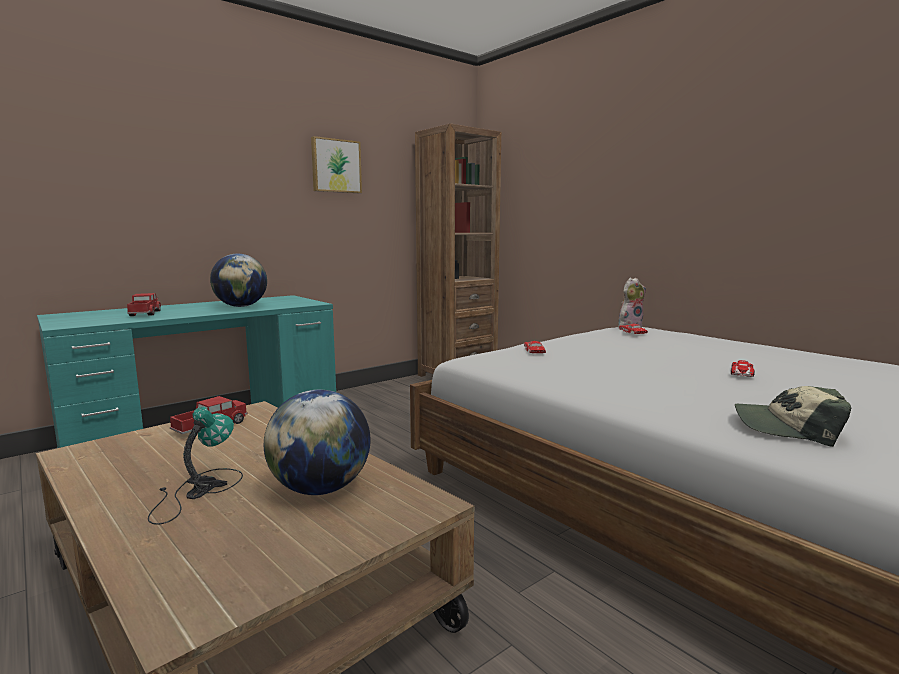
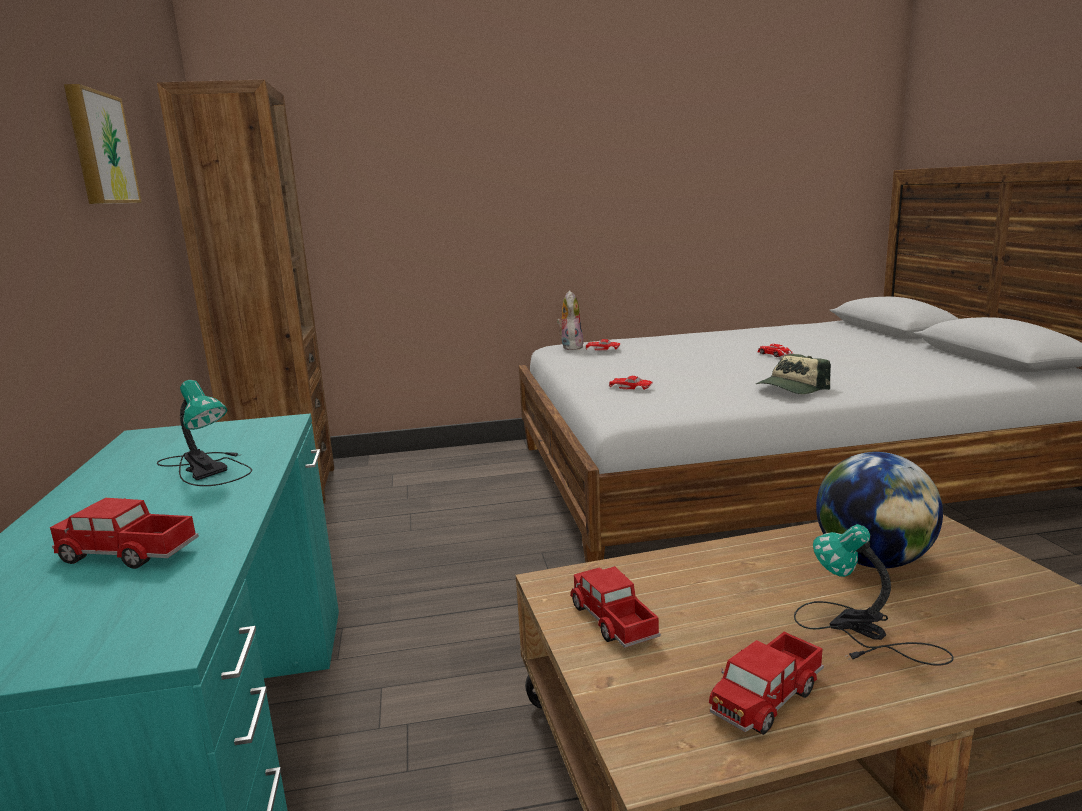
camera: 60 degrees left, 5 degrees up
globe [210,254,267,307] -> table lamp [157,380,252,486]
cap [735,386,851,447] -> cap moved to [756,354,831,394]
none -> toy truck [709,632,824,735]

